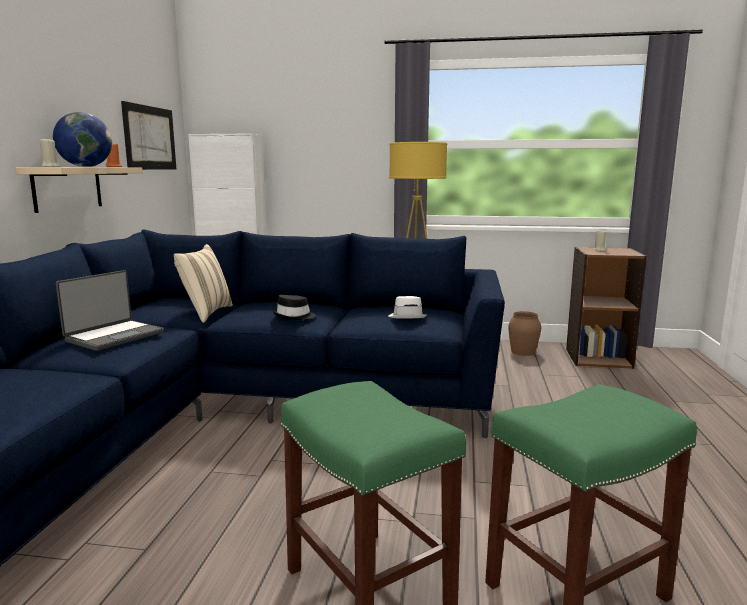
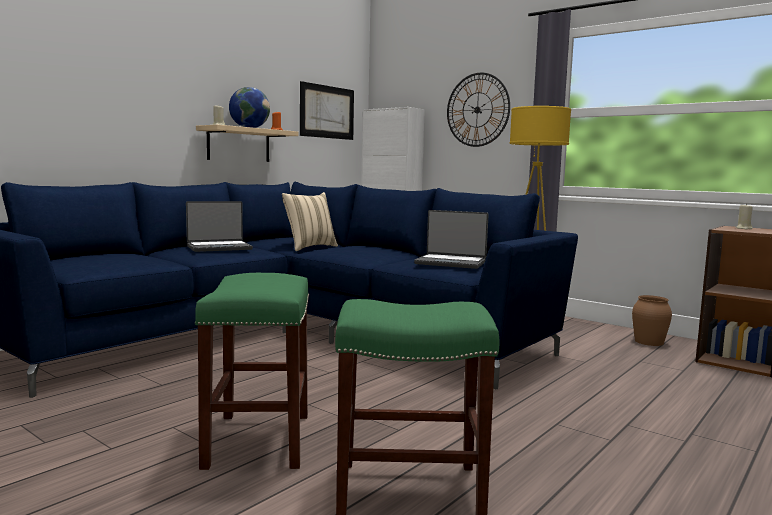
camera: 30 degrees right, 5 degrees down
black hat [272,295,315,320] -> none
white hat [388,296,426,319] -> laptop [414,210,489,269]
none -> wall clock [447,73,510,147]

